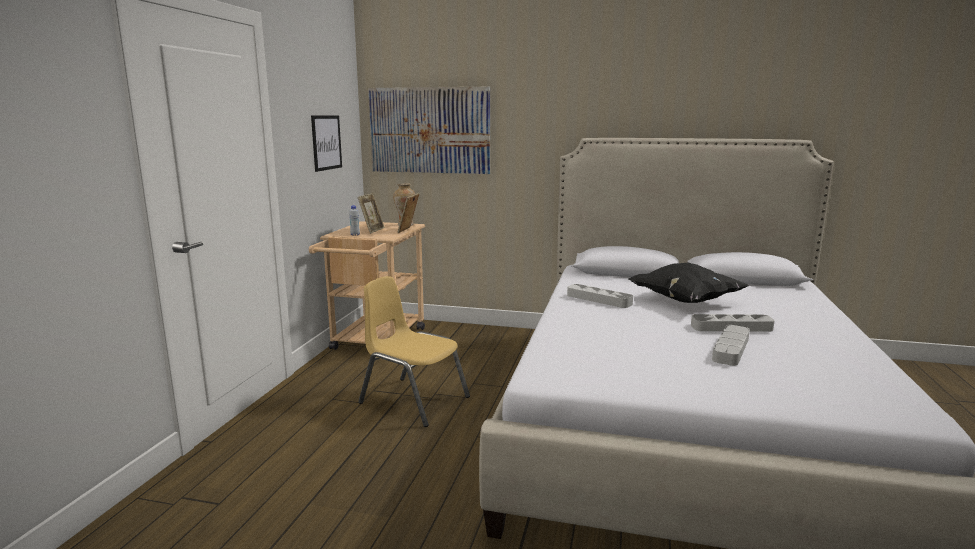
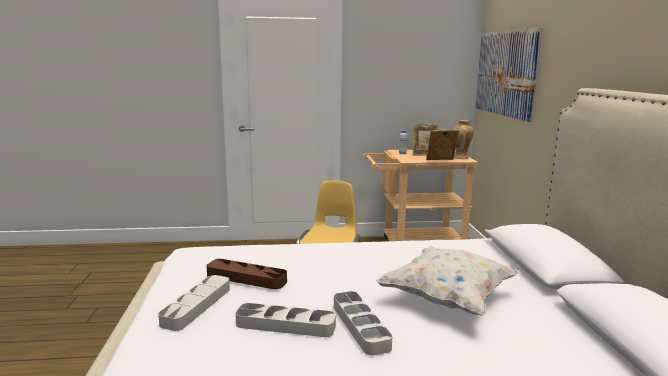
camera: 70 degrees right, 0 degrees up
picture [311,116,342,172] -> none
grey tray [567,284,633,308] -> grey tray moved to [158,275,230,331]
black pillow [628,263,749,303] -> white pillow [376,246,521,316]
none -> brown tray [207,259,287,290]

